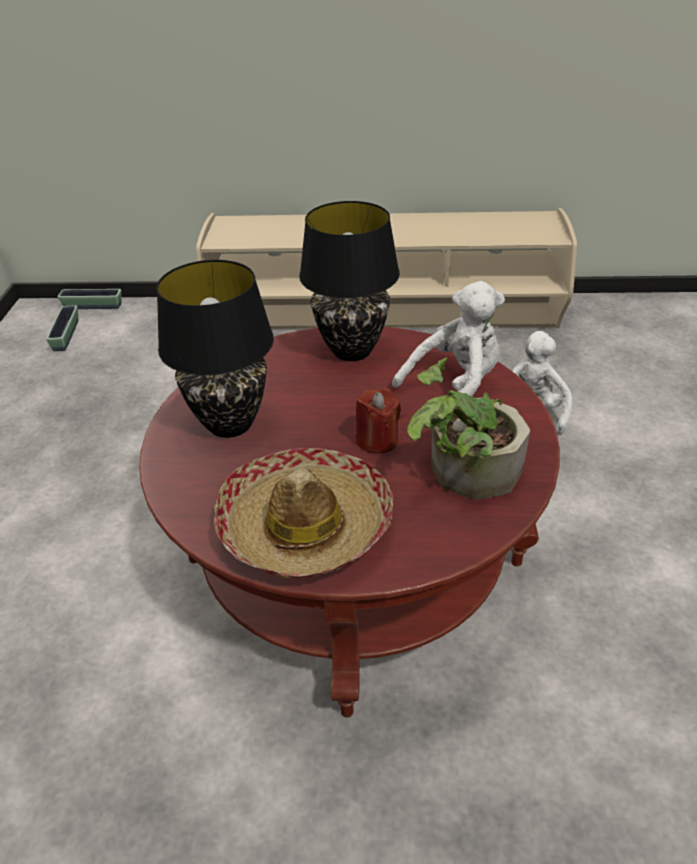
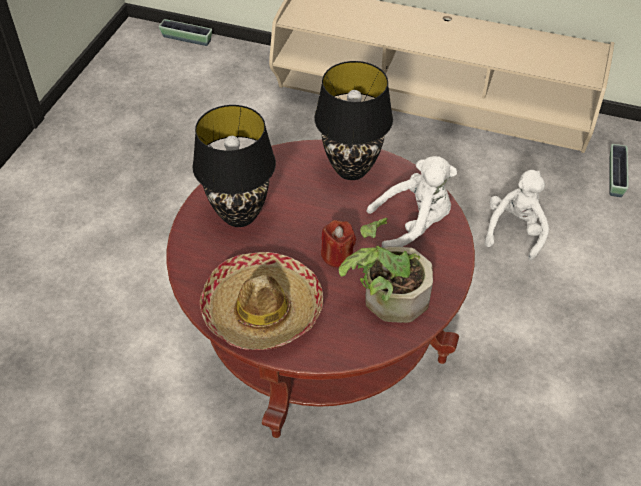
camera: 15 degrees right, 10 degrees up
planter [46,305,78,351] -> planter moved to [609,144,629,197]

